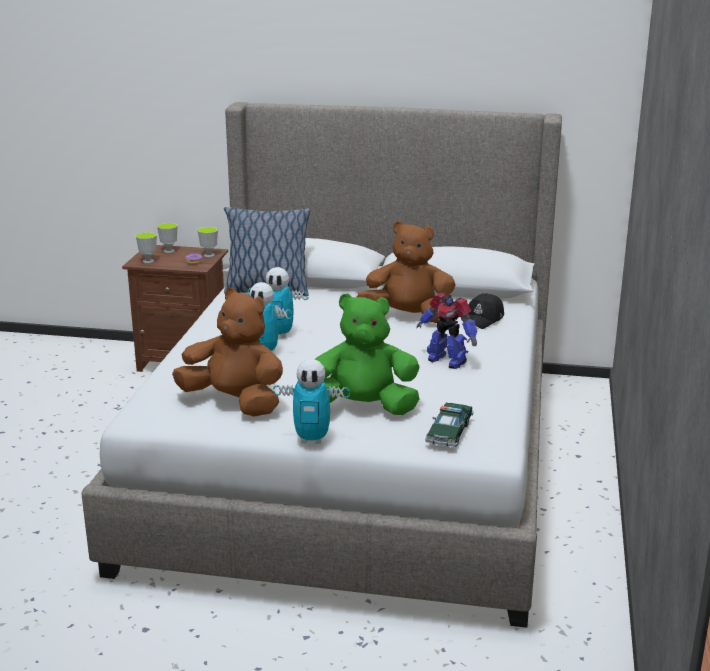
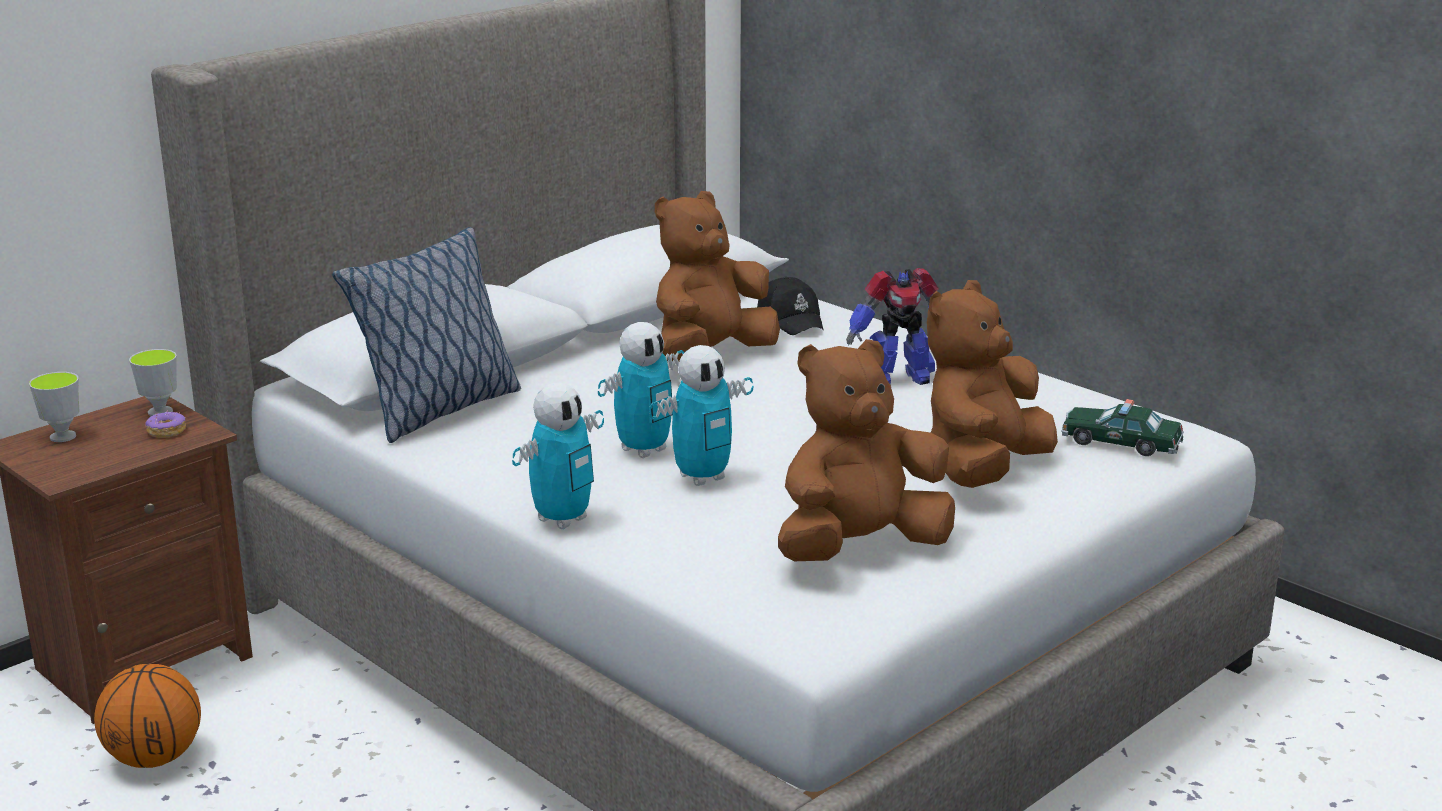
camera: 55 degrees left, 0 degrees up
cup [136,232,157,263] -> none
toy robot [273,359,350,444] -> toy robot moved to [512,383,604,529]
green plush toy [315,293,419,415] -> brown plush toy [927,280,1058,488]
toy car [425,403,474,447] -> toy car turned 150 degrees clockwise [1061,399,1184,456]
none -> basketball [94,664,201,768]

